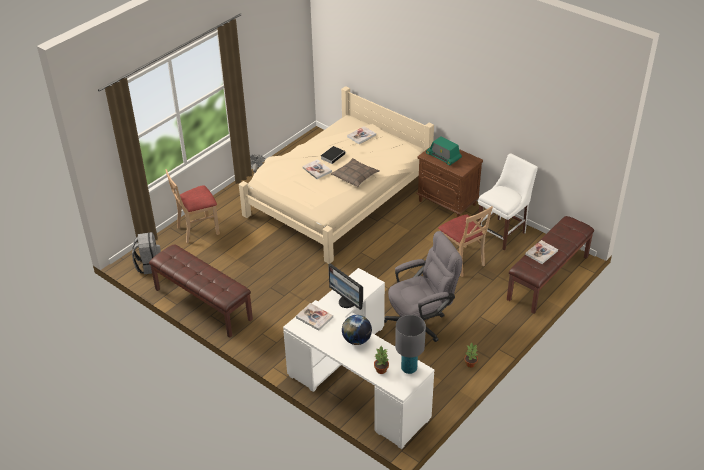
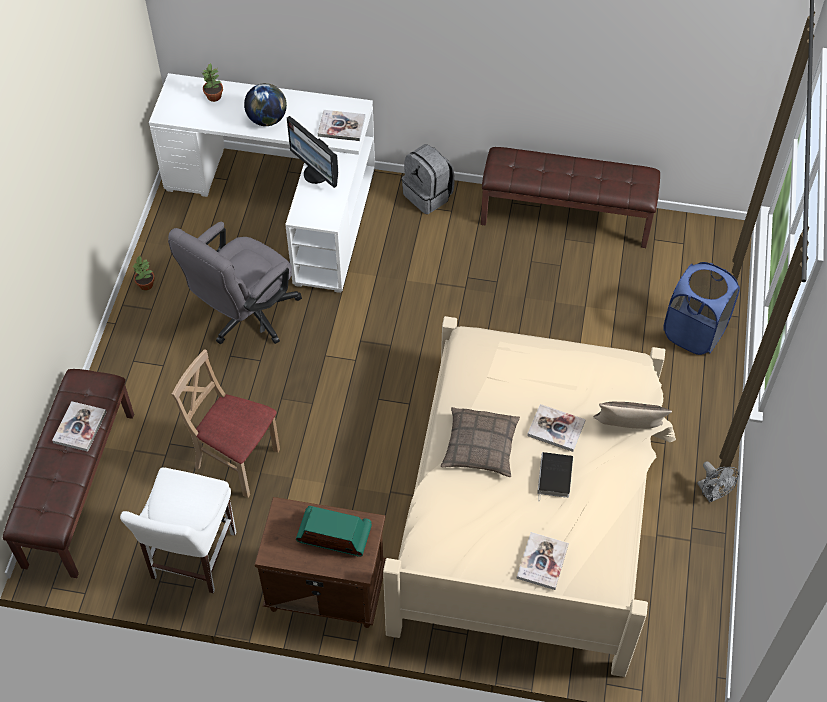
camera: 150 degrees right, 15 degrees up
grey backpack [132,232,161,274] -> grey backpack moved to [402,144,455,214]
beige chair [165,169,220,243] -> blue laundry basket [663,262,740,355]
monitor [328,263,363,310] -> monitor turned 150 degrees counterclockwise [287,116,338,188]
grey table lamp [395,315,426,374] -> none
none -> pillow [593,402,672,429]

